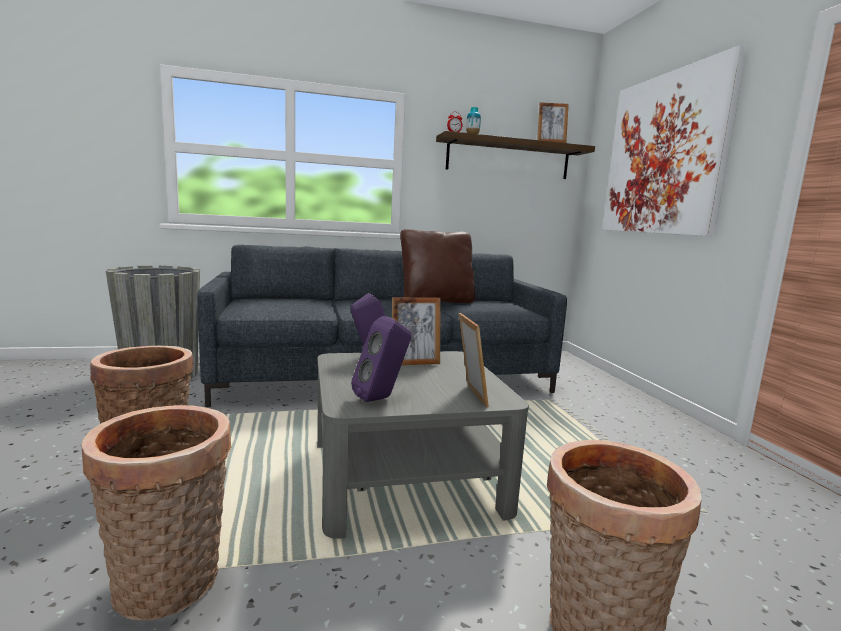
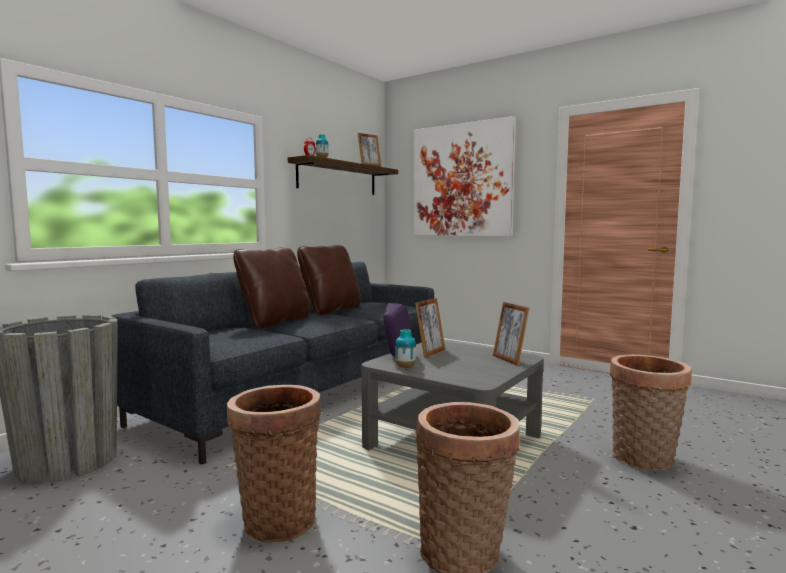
camera: 40 degrees left, 5 degrees down
purple speaker [351,316,412,402] -> none
picture frame [459,313,489,408] -> picture frame turned 150 degrees counterclockwise [493,302,530,366]
none -> brown pillow [233,247,311,329]
none -> vase [395,329,416,368]

